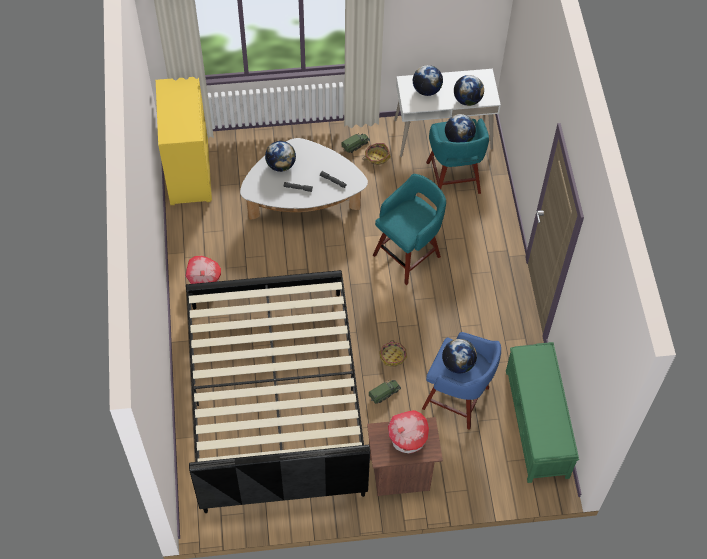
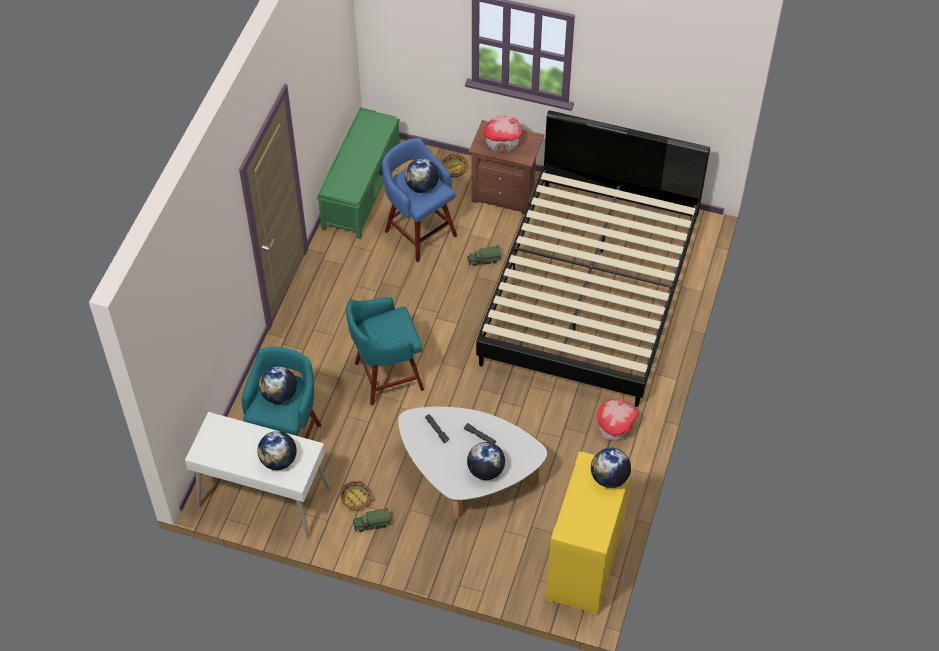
camera: 155 degrees left, 5 degrees down
basket [379,340,407,367] -> basket moved to [441,153,468,177]
globe [454,75,484,106] -> globe moved to [591,448,631,488]

